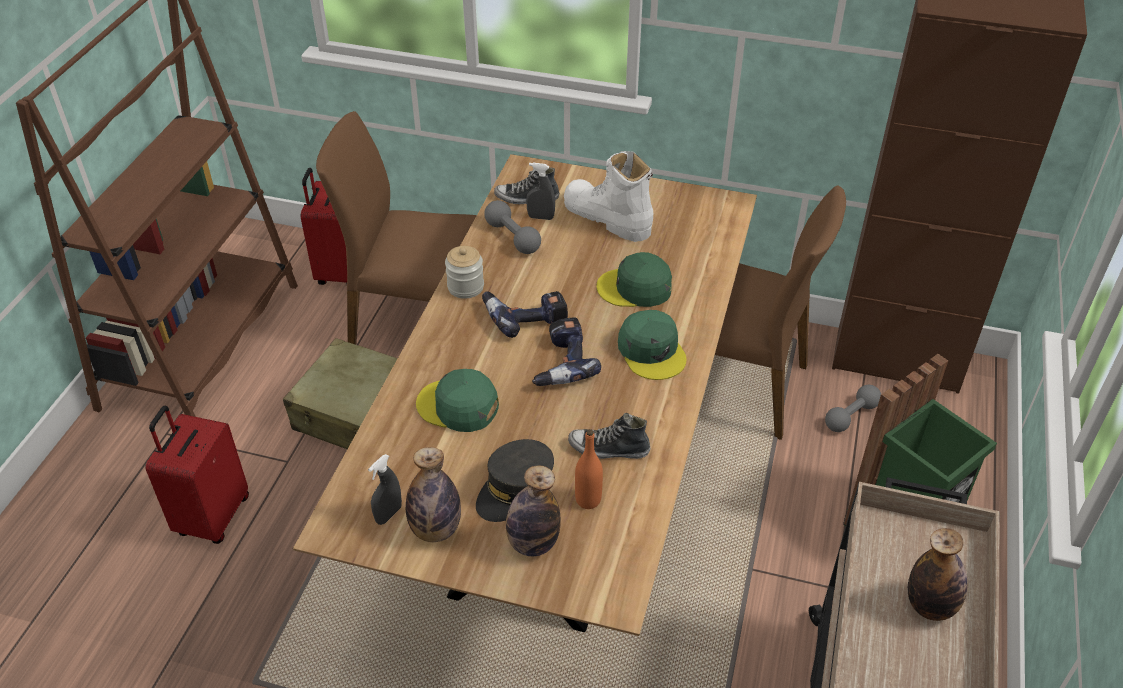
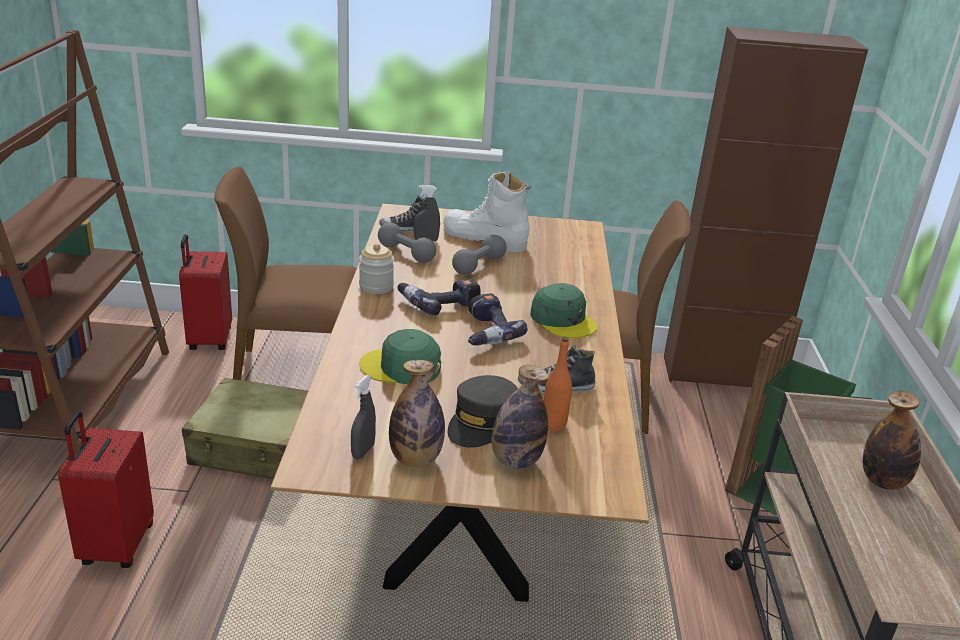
camera: 15 degrees left, 15 degrees down
green cap [596,252,672,307] -> none
grey dumbbell [825,385,881,432] -> grey dumbbell moved to [452,235,507,275]

